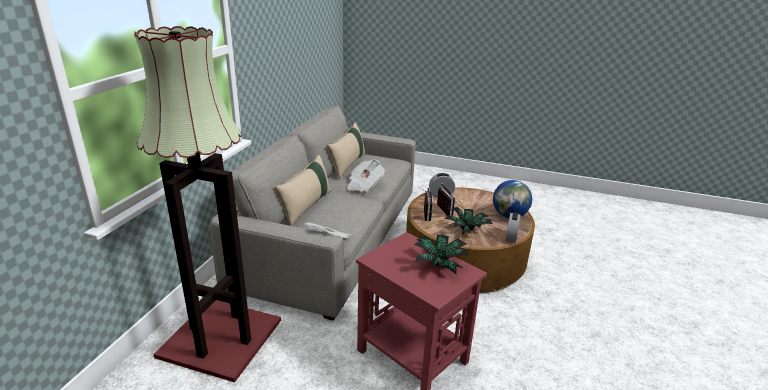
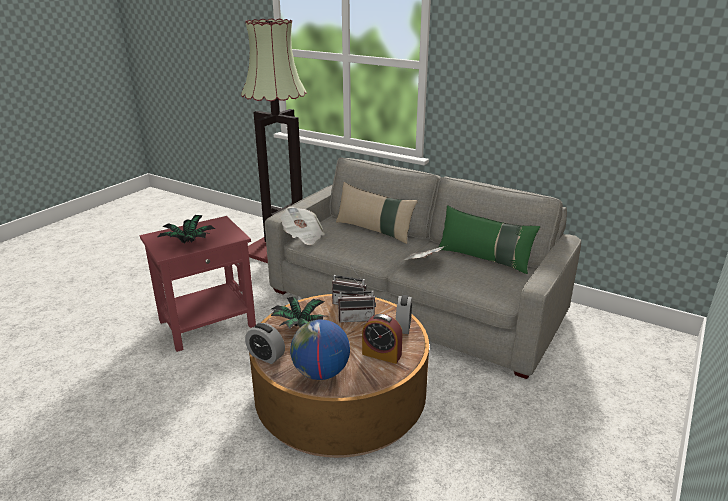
camera: 105 degrees right, 0 degrees up
beige pillow [327,122,365,179] -> green pillow [439,205,540,274]
none -> alarm clock [362,313,402,364]

